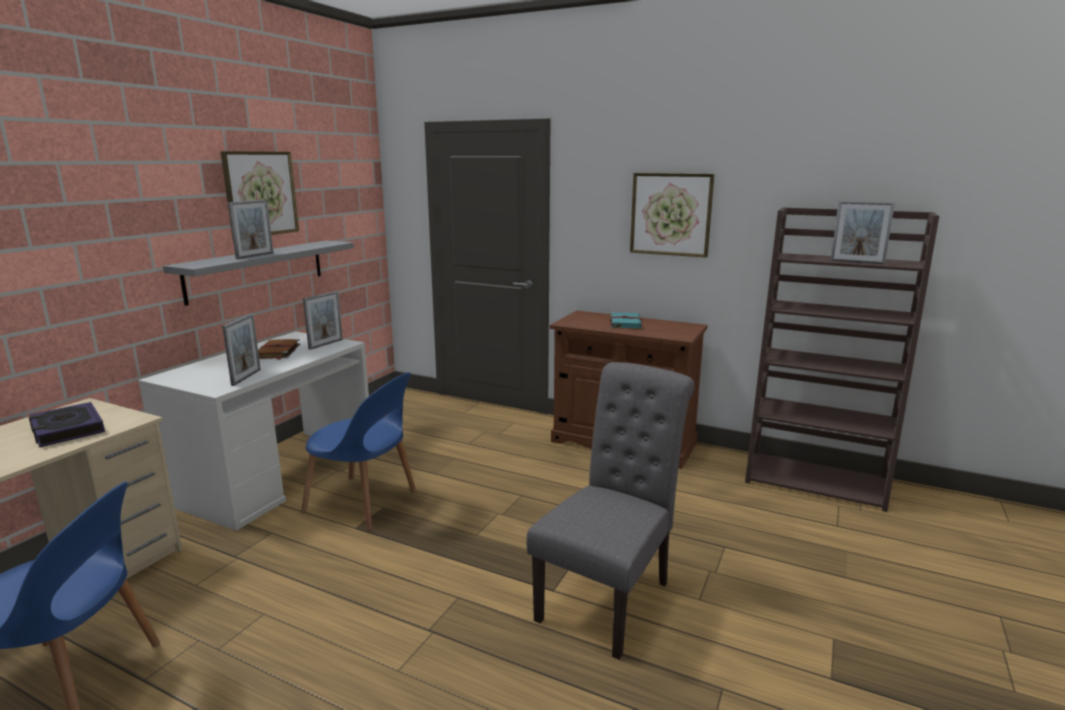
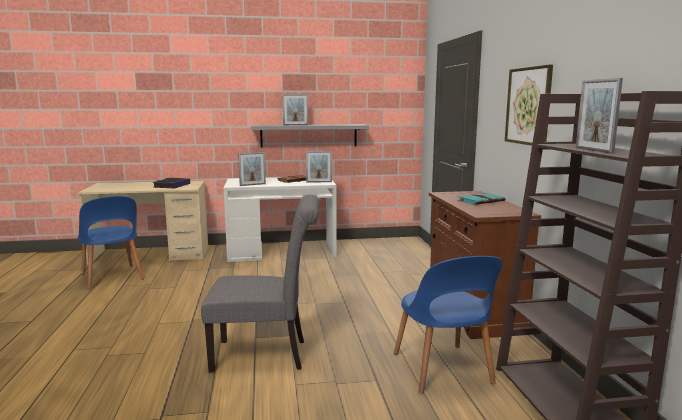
camera: 55 degrees right, 5 degrees down
picture [220,151,299,238] -> none
blue chair [301,372,416,531] -> blue chair moved to [394,256,502,394]

